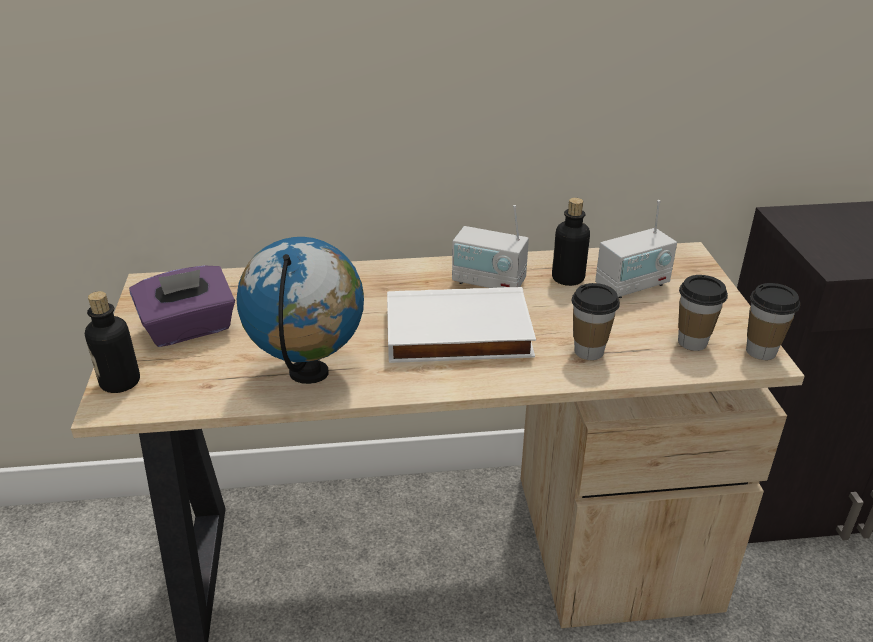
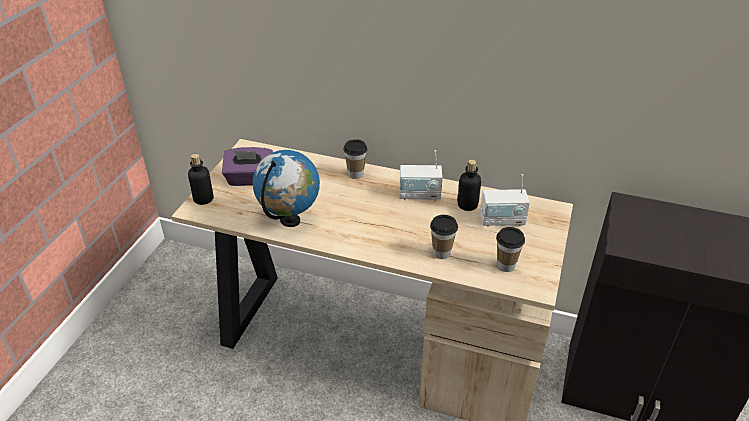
camera: 25 degrees right, 5 degrees up
white book [387,287,536,363] -> none
radio [452,205,529,288] -> radio turned 45 degrees counterclockwise [400,150,443,201]
cup [746,283,800,360] -> cup moved to [343,139,368,179]

